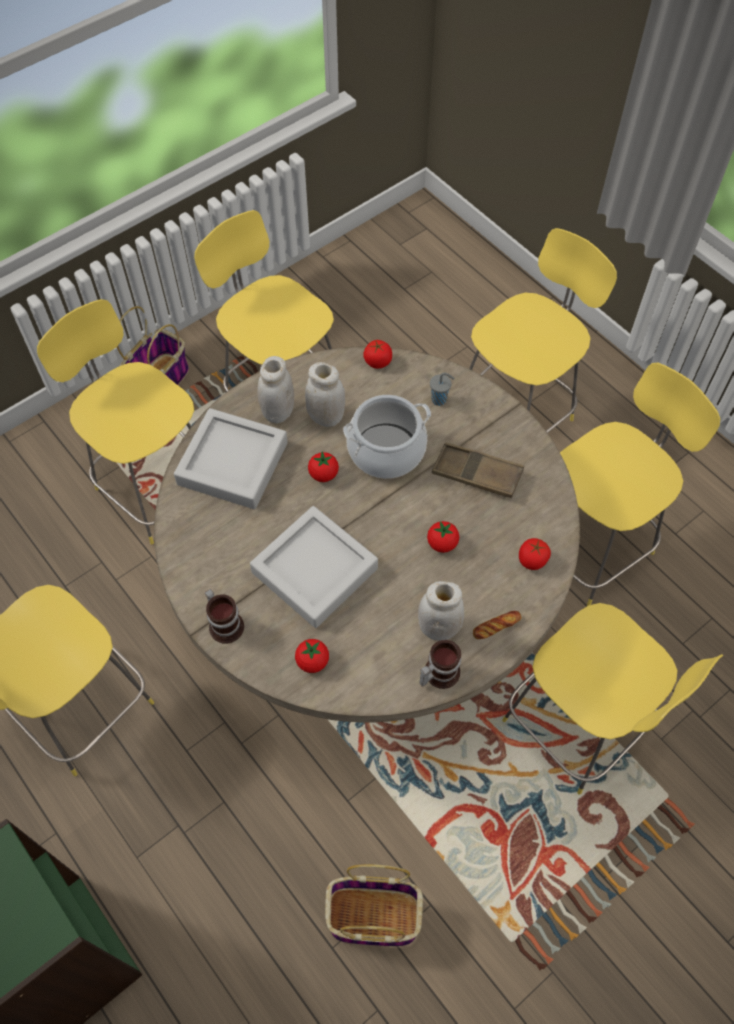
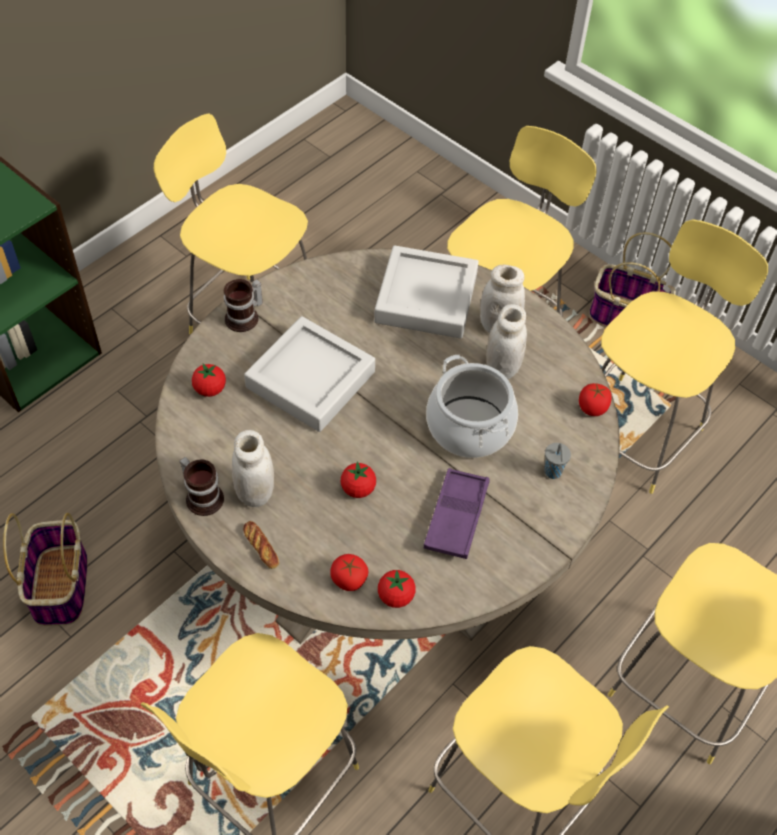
camera: 80 degrees right, 5 degrees down
tomato [308,451,339,482] -> tomato moved to [378,570,416,608]
brown tray [432,442,524,498] -> purple tray [424,468,490,559]

